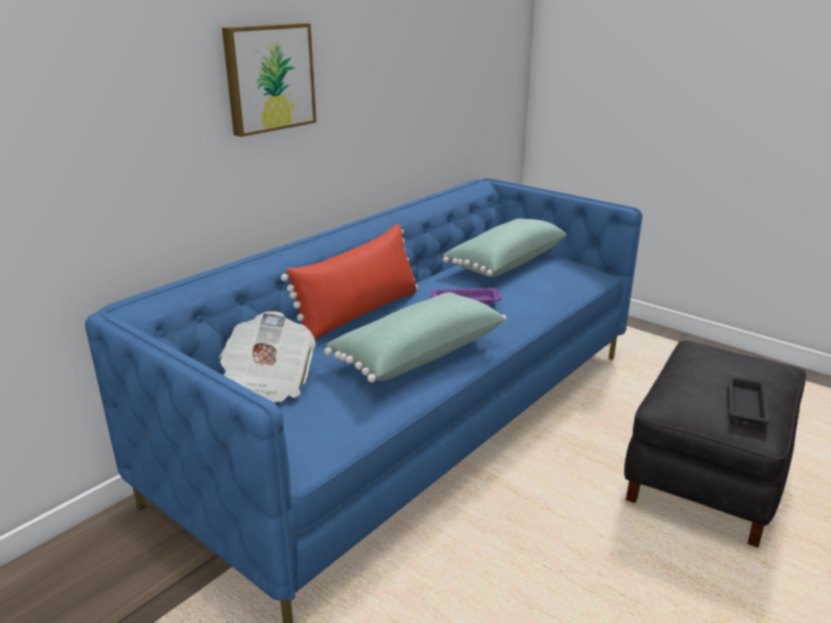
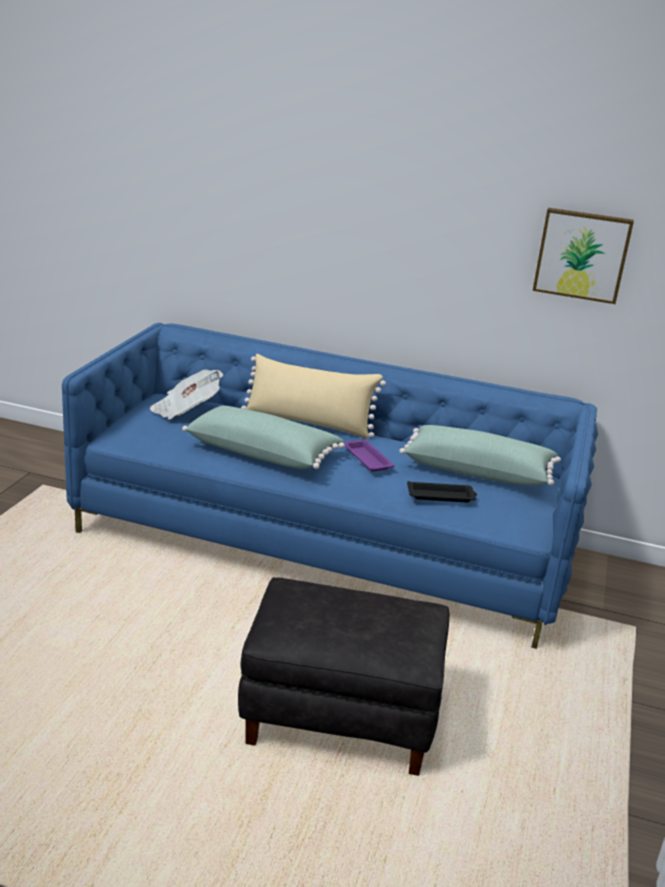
camera: 65 degrees right, 0 degrees up
picture [222,23,316,137] -> picture moved to [533,208,634,304]
red pillow [281,224,418,340] -> beige pillow [241,354,386,439]
black tray [729,376,770,424] -> black tray moved to [407,481,477,502]

